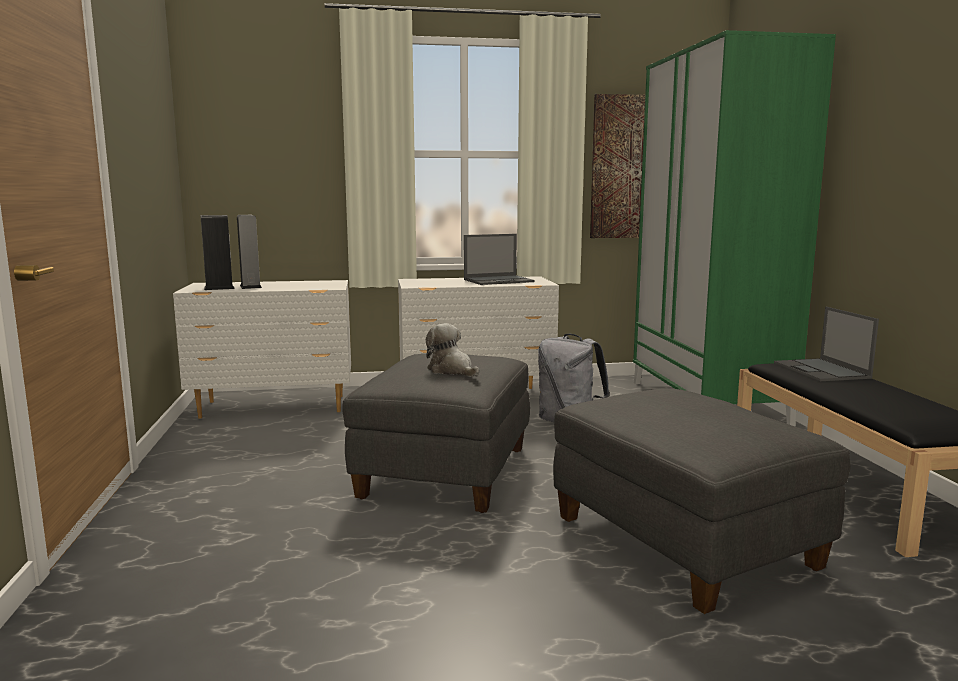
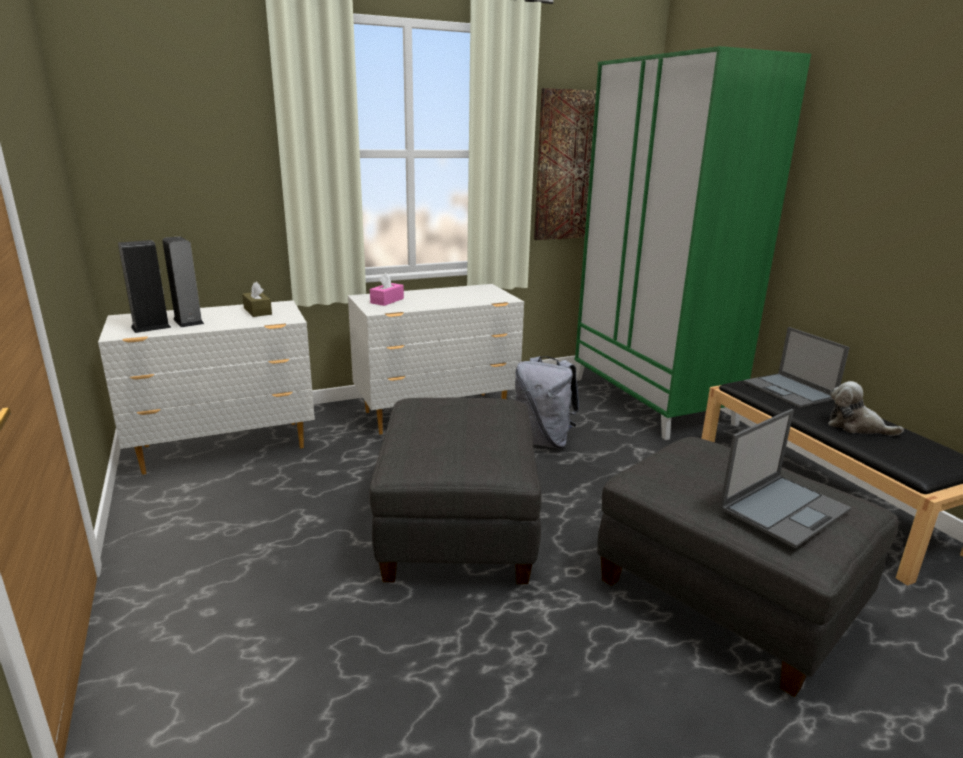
camera: 15 degrees left, 10 degrees up
plush toy [426,323,479,377] -> plush toy moved to [828,381,904,436]
laptop [464,234,535,285] -> laptop moved to [719,409,852,548]
none -> brown tissue box [242,282,272,317]
none -> pink tissue box [370,273,404,306]

